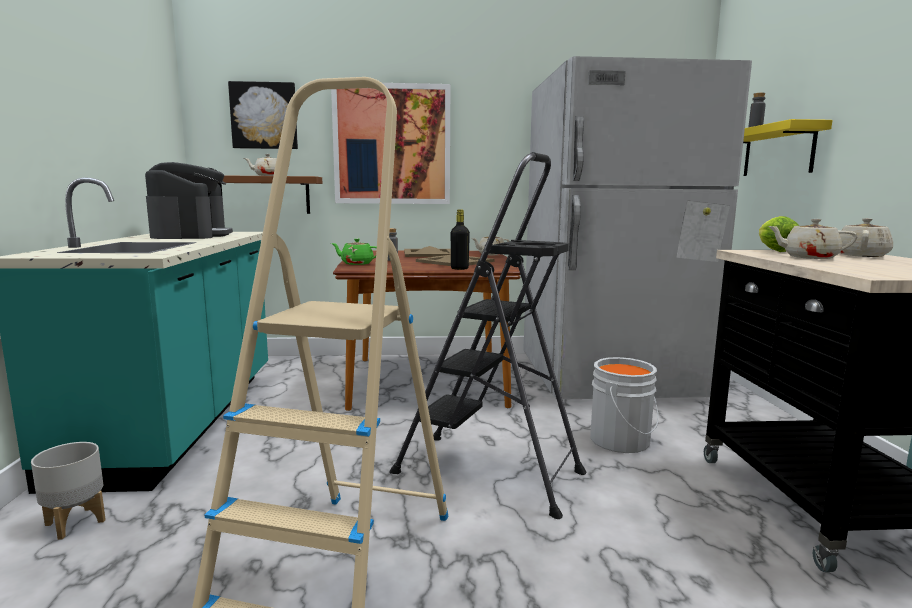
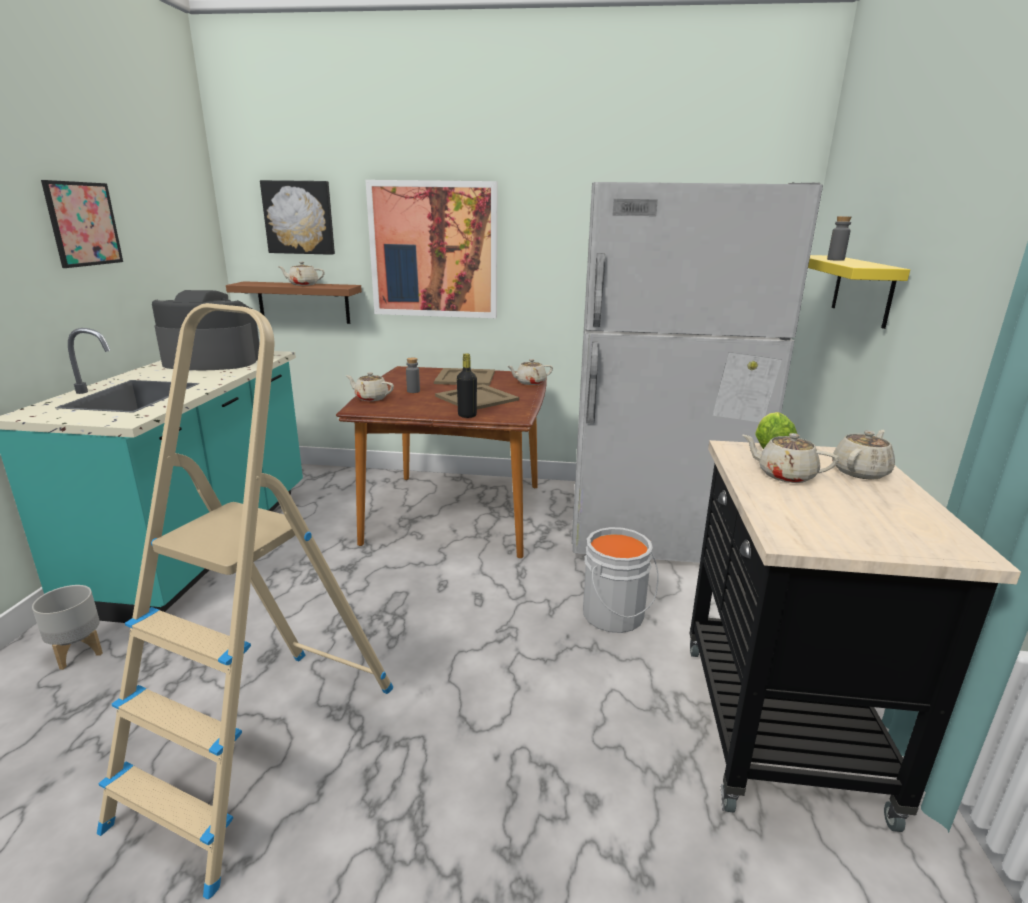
camera: 10 degrees right, 10 degrees up
coffee machine [145,162,233,239] -> coffee machine turned 90 degrees counterclockwise [152,290,260,370]
green teapot [331,238,377,265] -> beige teapot [346,372,394,401]
step ladder [389,152,586,519] -> none
none -> picture [41,180,123,268]

